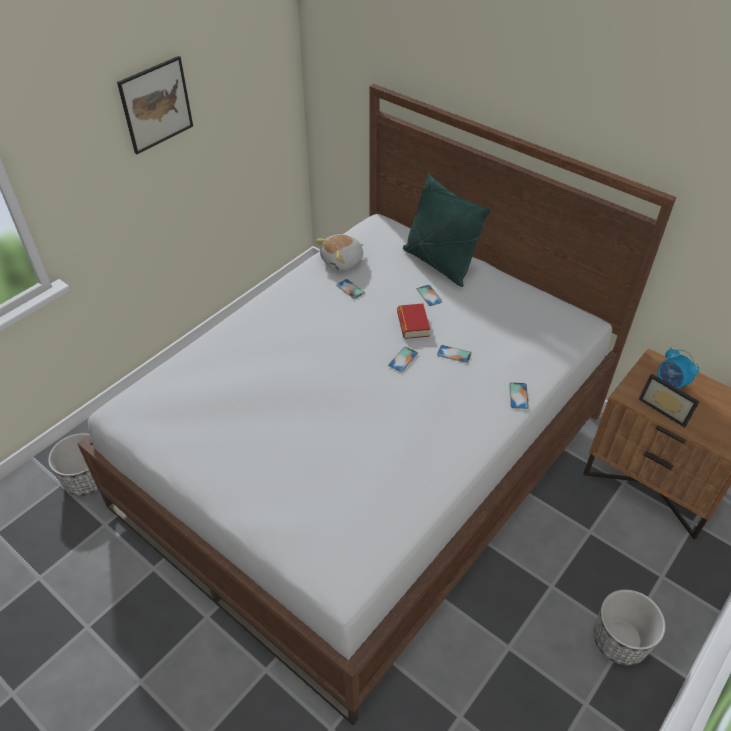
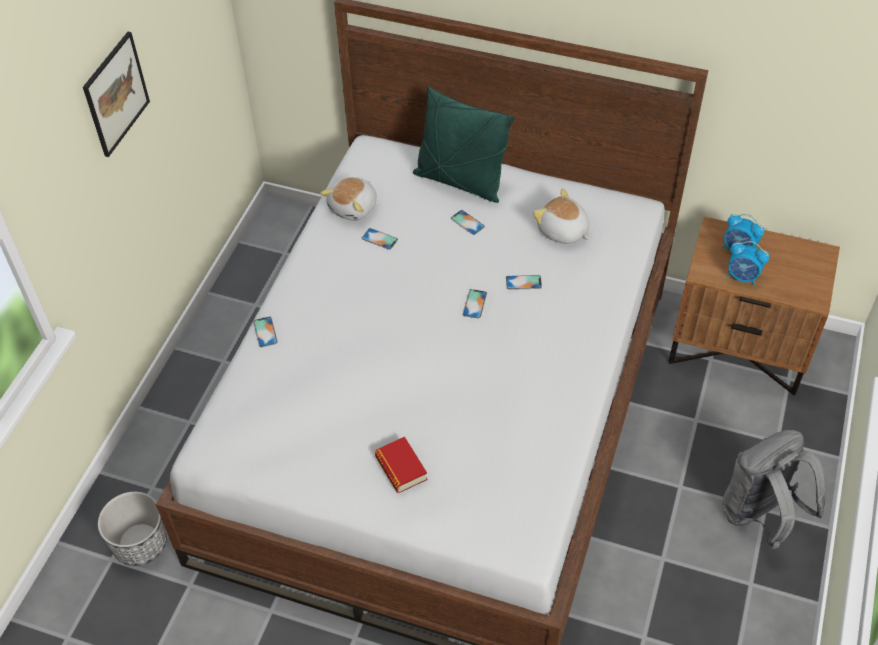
camera: 20 degrees left, 5 degrees up
book [397,304,430,339] -> book moved to [375,437,427,493]
phone [509,382,529,409] -> phone moved to [253,317,278,347]
planter [594,589,666,665] -> grey backpack [722,430,826,549]
picture frame [638,373,700,428] -> alarm clock [726,241,769,285]
none -> plush toy [533,188,590,244]

